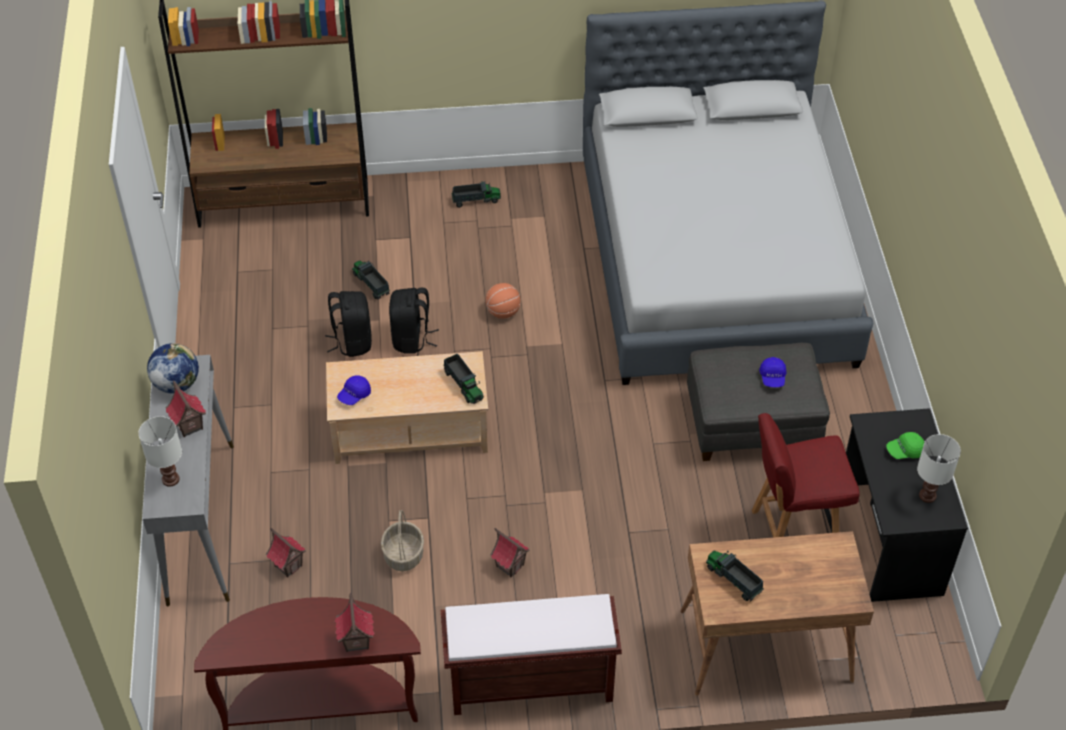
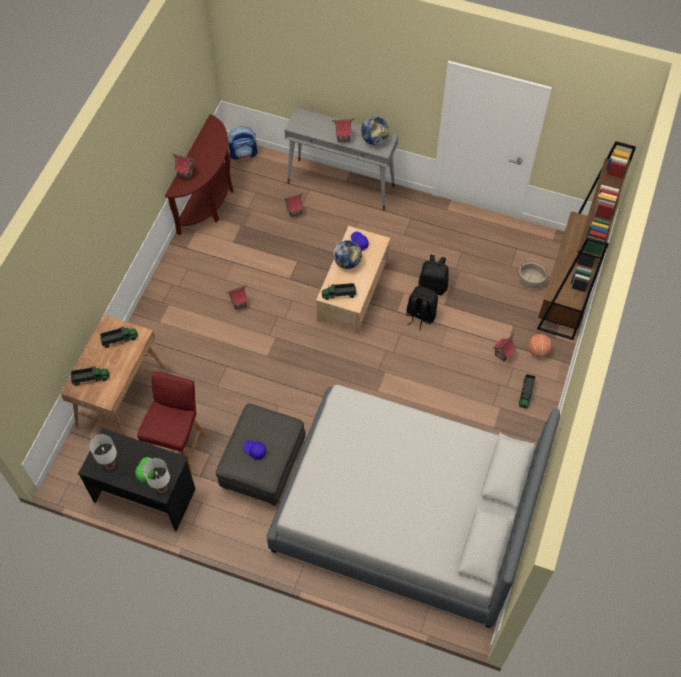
camera: 115 degrees right, 10 degrees up
white table lamp [138,416,182,487] -> white table lamp moved to [143,458,170,494]
toy truck [352,261,390,299] -> toy truck moved to [71,366,109,386]
basket [381,510,424,571] -> basket moved to [519,258,547,288]
brown bench [441,594,622,715] -> none
basketball [485,283,521,319] -> basketball moved to [529,334,552,357]
none -> backpack [228,126,257,160]
none -> globe [333,240,362,269]
none -> toy house [493,334,516,362]

